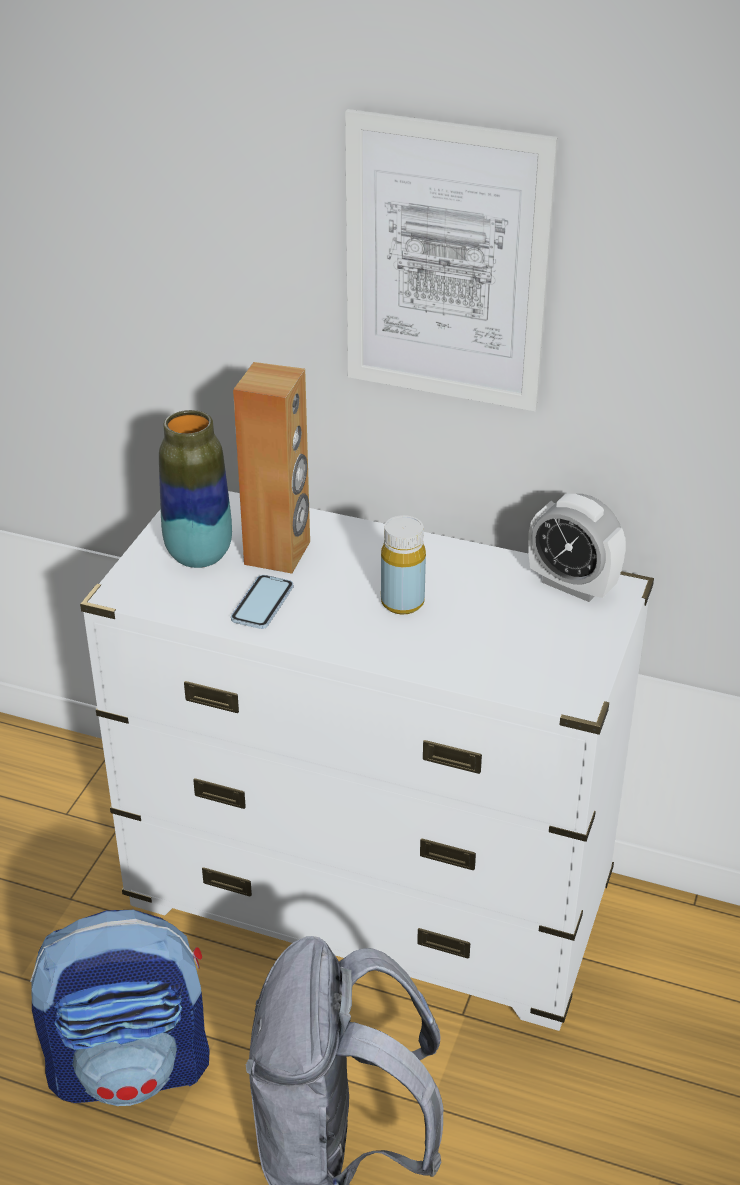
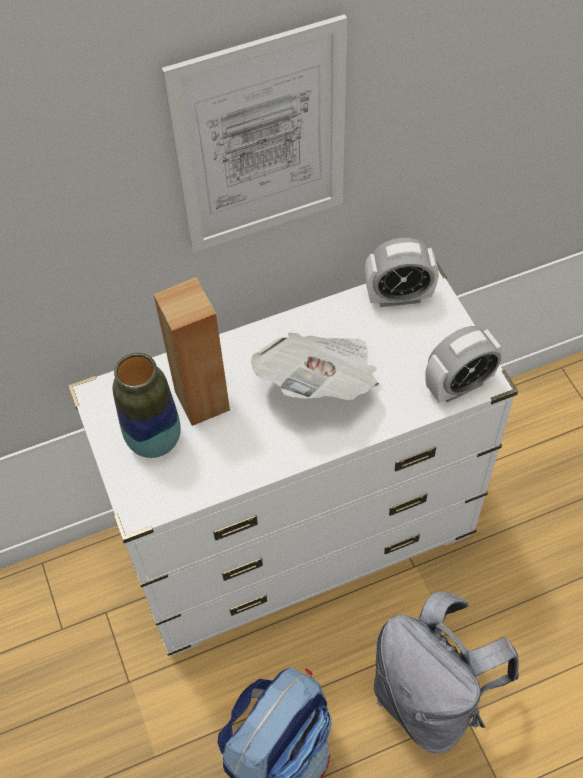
camera: 40 degrees left, 20 degrees up
phone [231,575,293,629] -> none
yellow bottle [381,515,426,614] -> newspaper [251,332,379,400]
none -> alarm clock [425,326,503,403]

